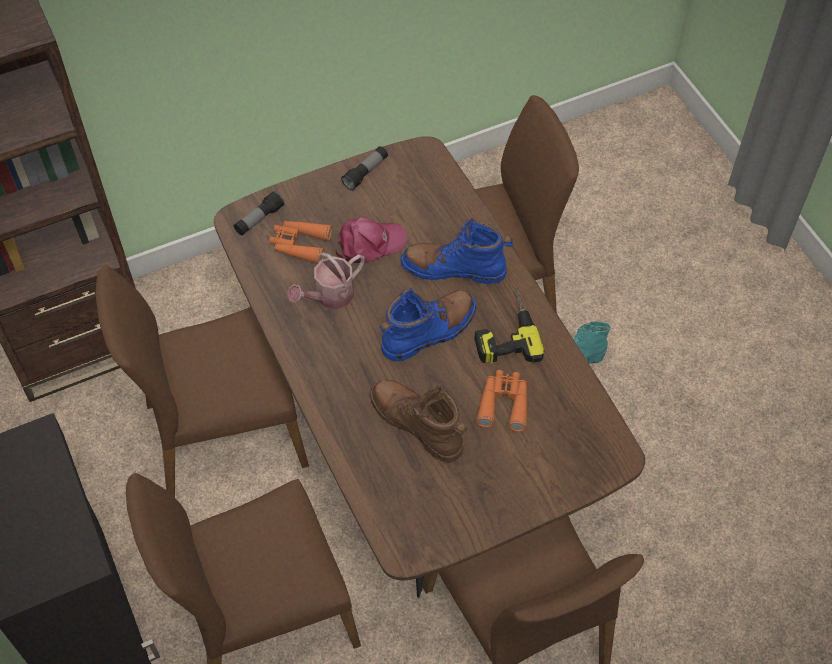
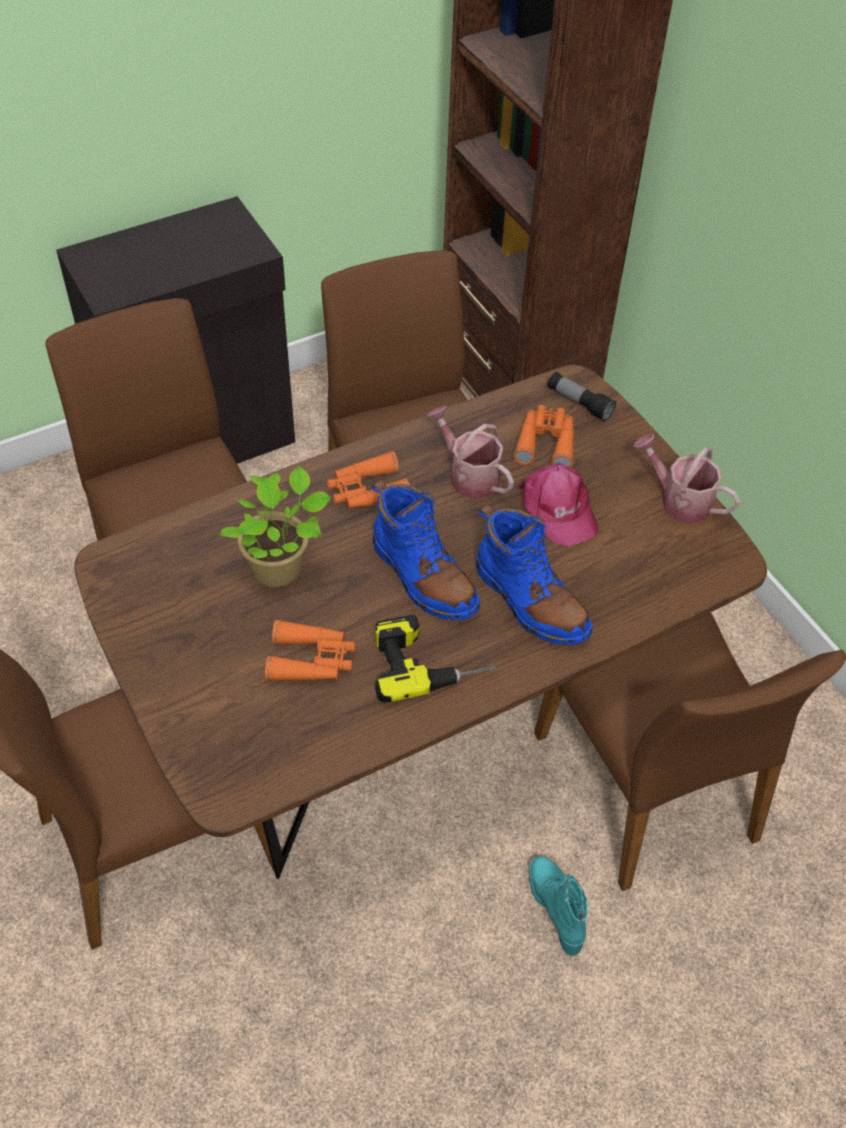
camera: 85 degrees right, 5 degrees down
flashlight [341,146,388,191] -> watering can [633,434,740,524]
brown boot [370,380,467,463] -> potted plant [220,466,332,587]
blue boot [400,218,513,284] -> blue boot turned 135 degrees clockwise [476,504,593,645]
none -> orange binoculars [327,451,410,509]

